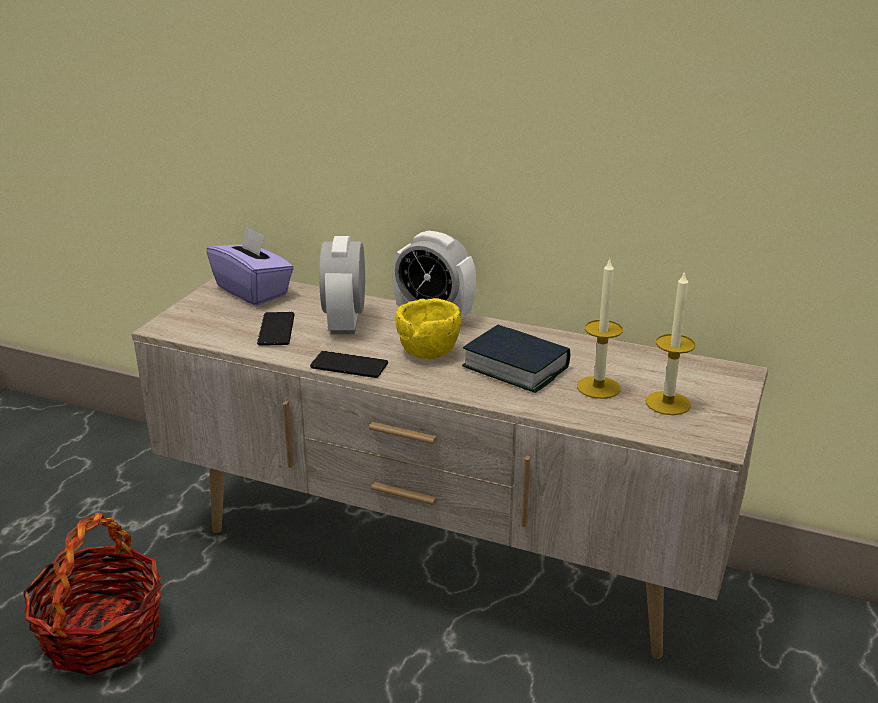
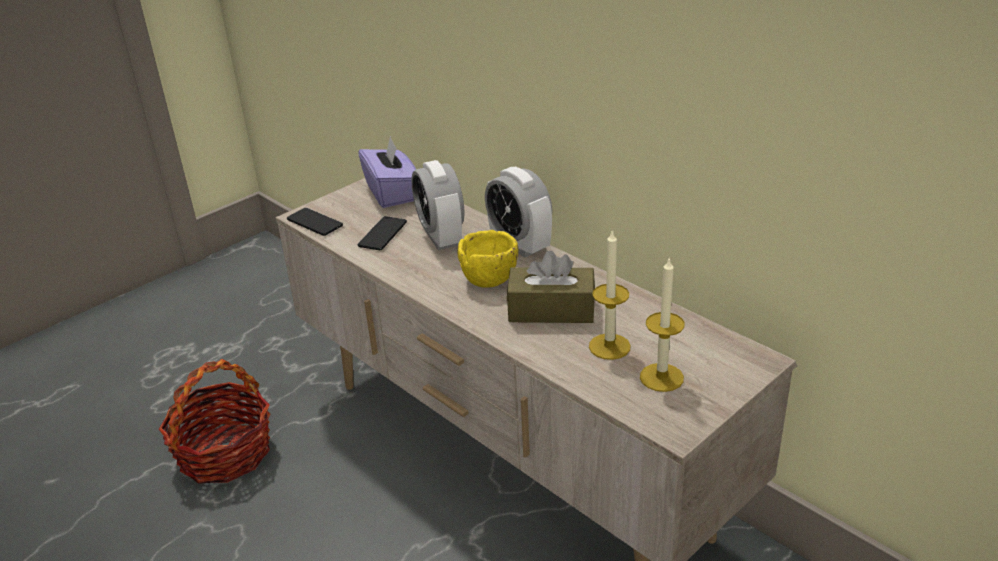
camera: 25 degrees right, 5 degrees up
phone [310,351,388,378] -> phone moved to [287,208,343,236]
alarm clock [319,236,365,334] -> alarm clock turned 45 degrees counterclockwise [412,160,464,250]
book [462,325,570,393] -> brown tissue box [507,250,595,323]

